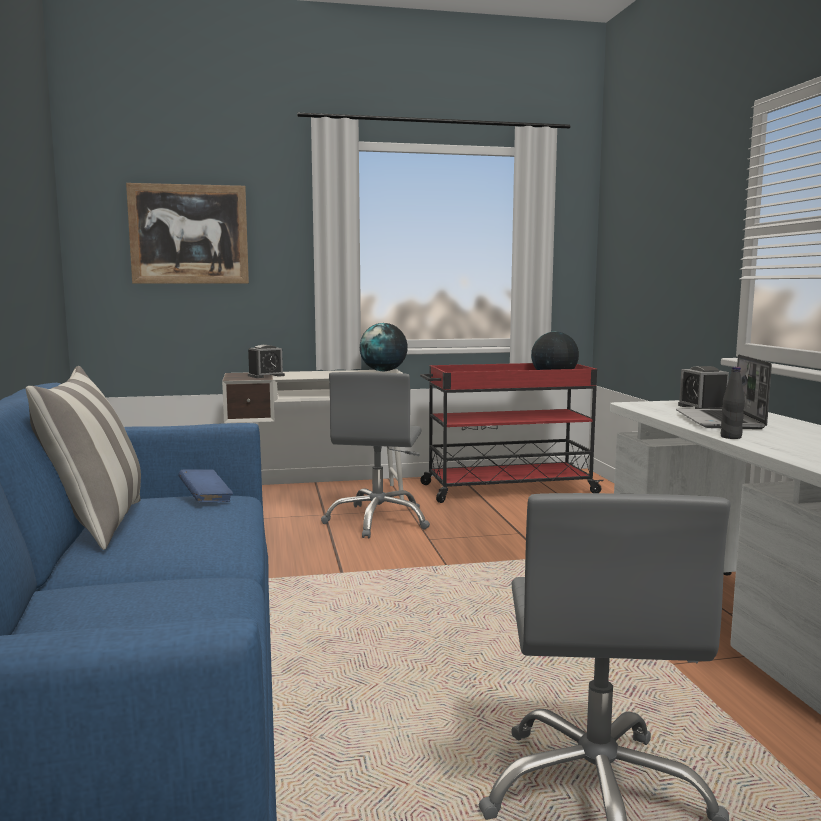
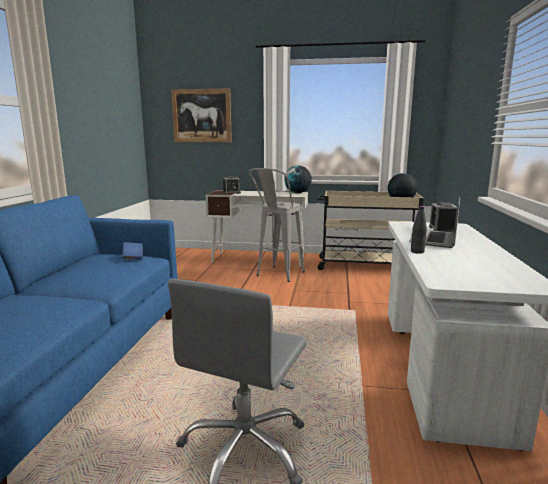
camera: 20 degrees right, 5 degrees up
pillow [26,366,141,550] -> none
grey office chair [321,372,430,538] -> grey stool [249,168,305,282]
red cart [420,363,604,503] -> beige cart [317,191,424,270]

